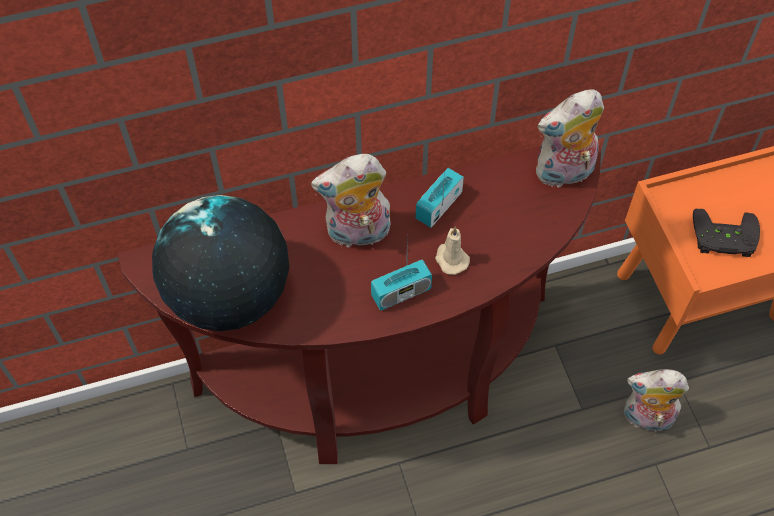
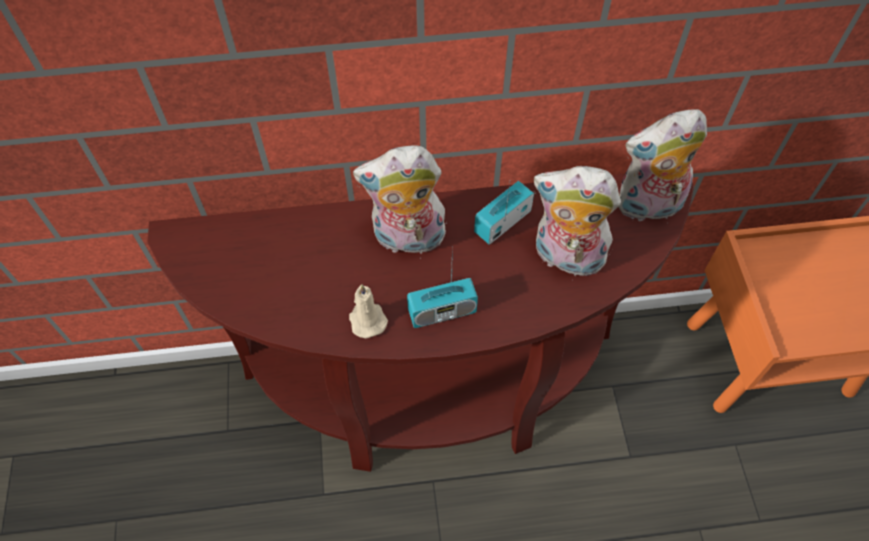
camera: 10 degrees right, 0 degrees up
globe [152,195,289,331] -> none
beige candle [435,227,470,275] -> beige candle moved to [349,284,388,338]
plush toy [623,369,689,432] -> plush toy moved to [534,166,621,276]
black game controller [693,209,760,257] -> none

